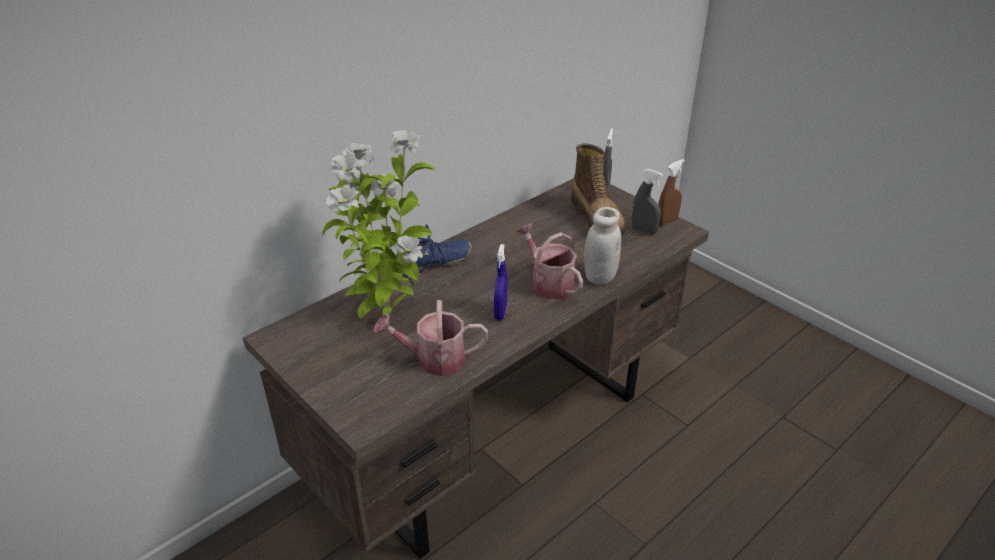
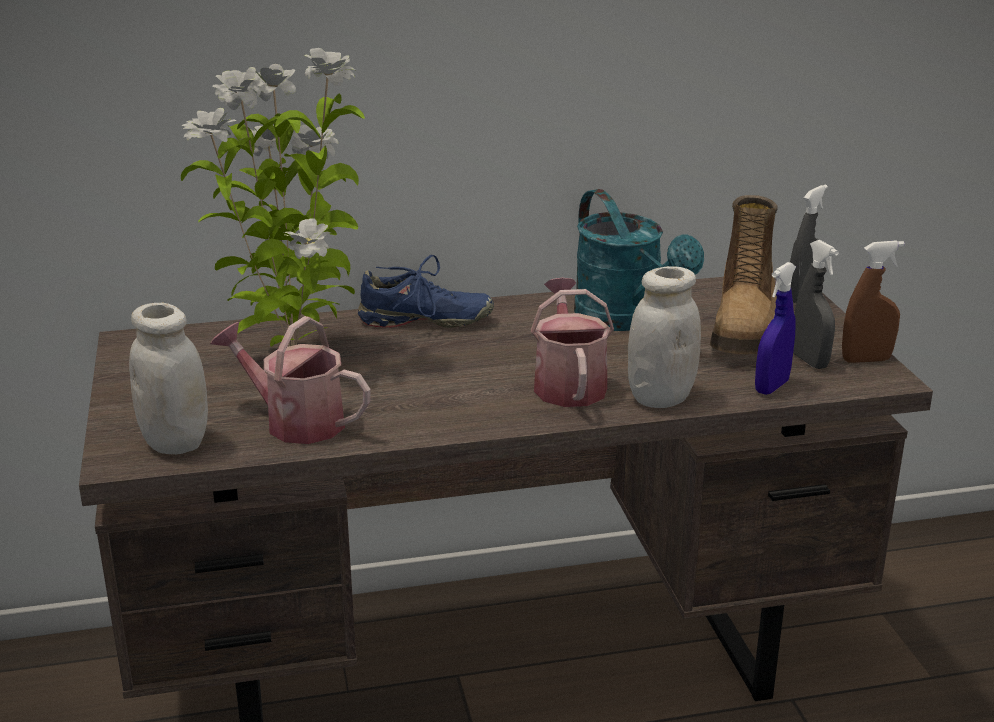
camera: 30 degrees right, 10 degrees down
blue spray bottle [494,244,507,320] -> blue spray bottle moved to [755,262,796,395]
none -> white jar [129,303,208,454]
none -> turquoise watering can [574,189,704,331]

